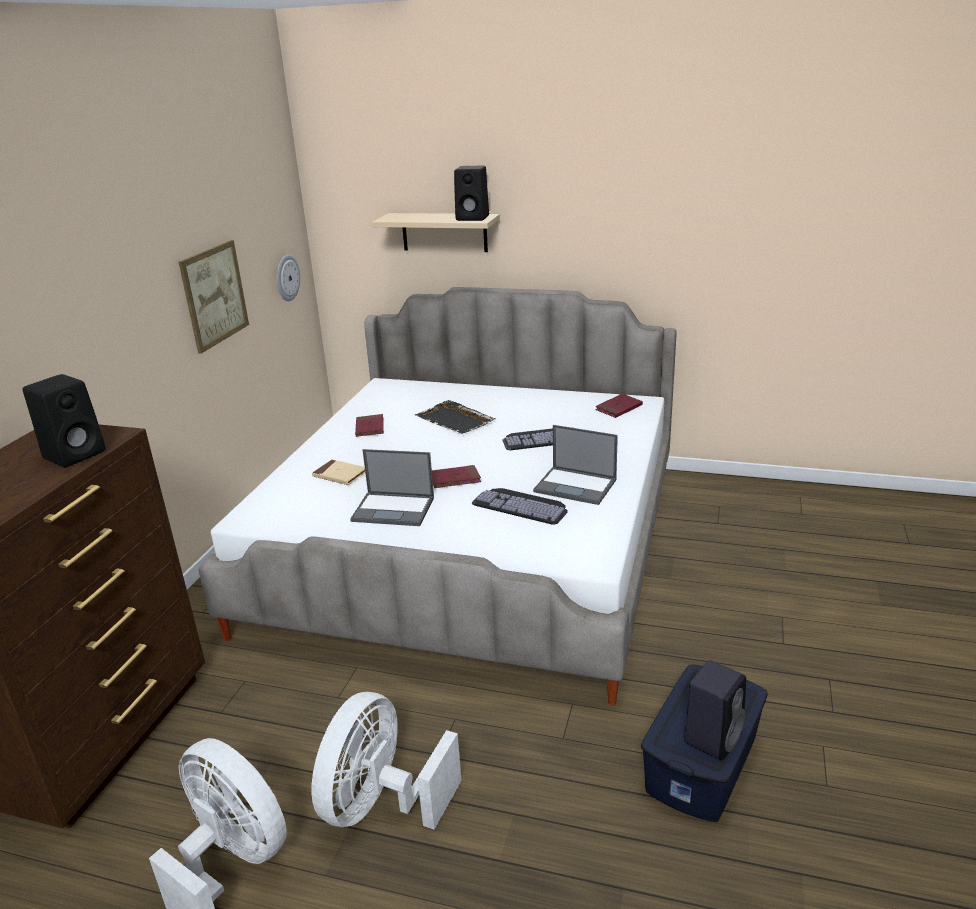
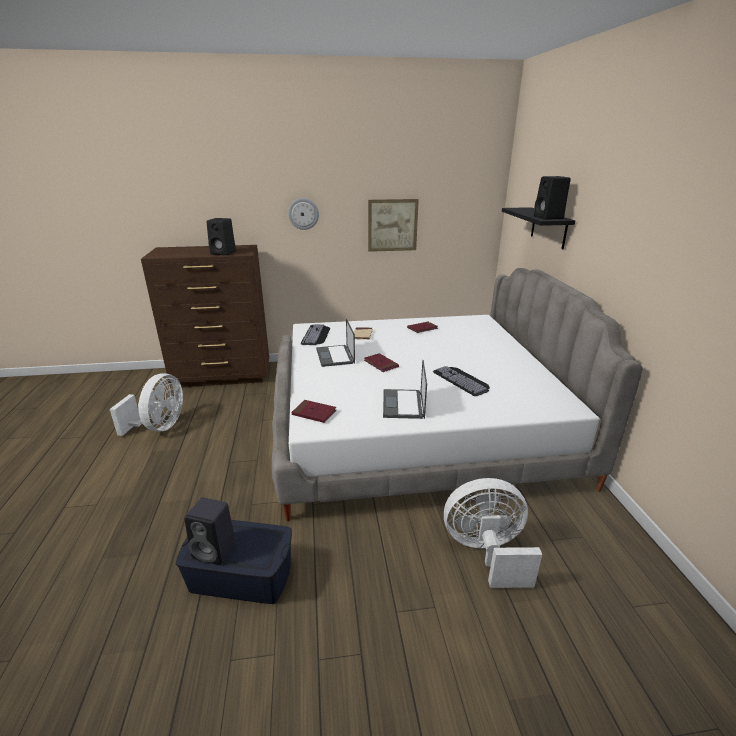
camera: 65 degrees right, 0 degrees up
wall clock [277,254,300,301] -> wall clock moved to [288,198,319,230]
white fan [312,692,462,830] -> white fan moved to [444,478,542,588]
beige shelf [372,213,500,252] -> black shelf [502,207,575,249]
black tray [415,400,496,434] -> none
keyboard [472,488,567,525] -> keyboard moved to [301,324,330,345]
red book [595,394,643,418] -> red book moved to [291,400,336,423]

